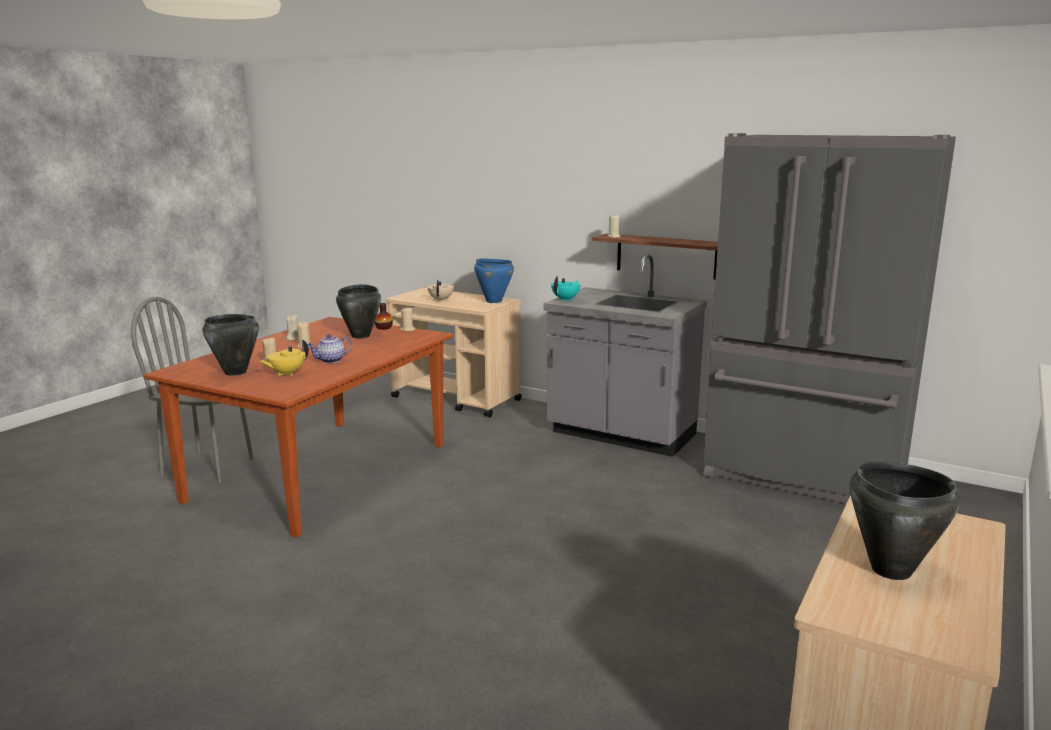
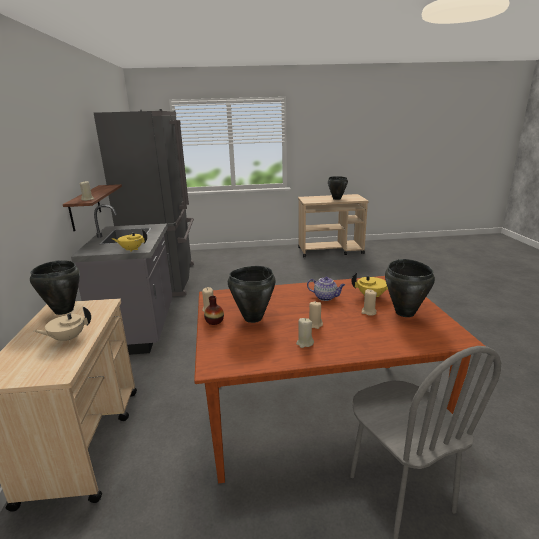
camera: 125 degrees left, 5 degrees up
blue cooking pot [474,259,514,303] -> black cooking pot [30,260,80,315]
turquoise teapot [551,276,581,301] -> yellow teapot [111,229,147,252]

